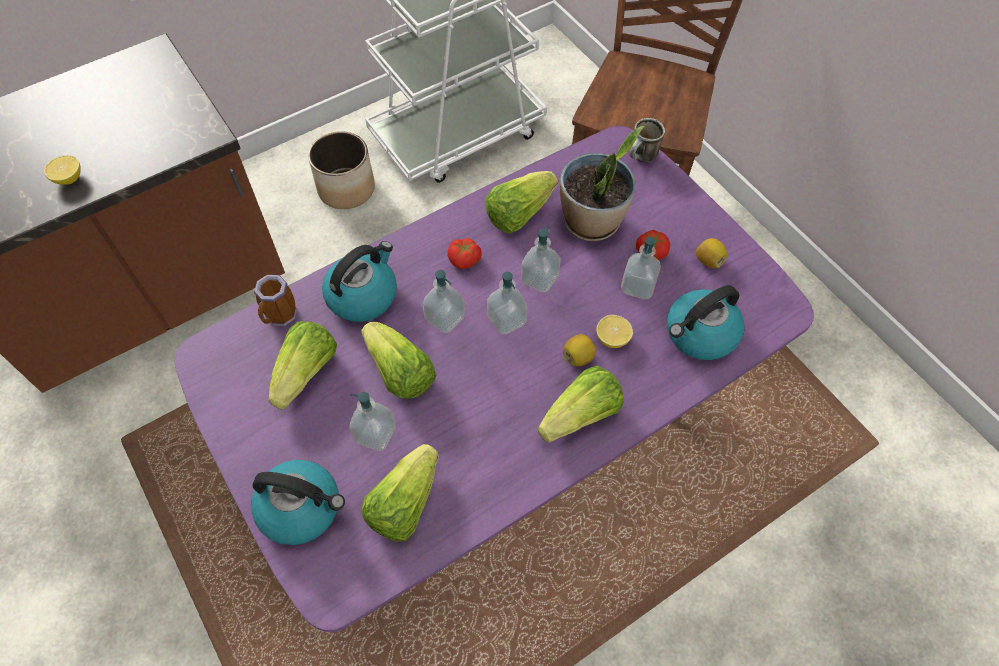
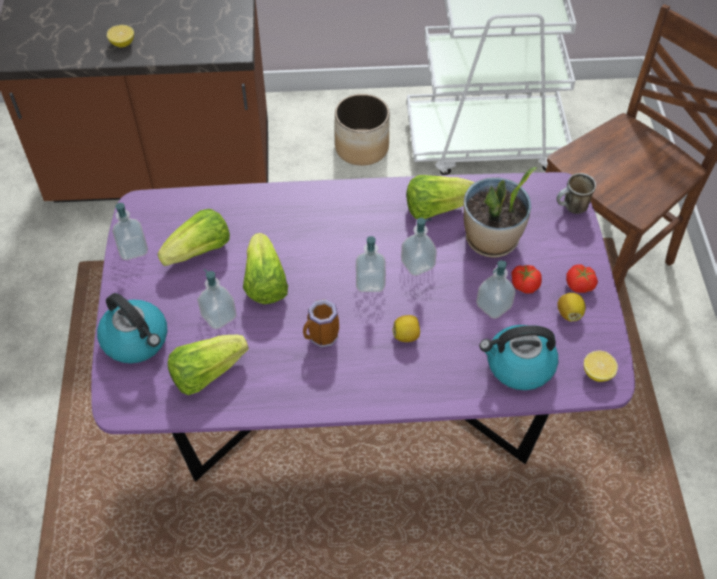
camera: 30 degrees right, 5 degrees down
mug [254,275,297,326] -> mug moved to [303,299,339,348]
kettle [322,241,397,322] -> none
soap dispenser [423,270,465,333] -> soap dispenser moved to [112,203,148,260]
tomato [447,238,482,269] -> tomato moved to [566,264,598,293]
lettuce [538,366,624,443] -> none
lemon [596,315,633,348] -> lemon moved to [584,351,618,382]

